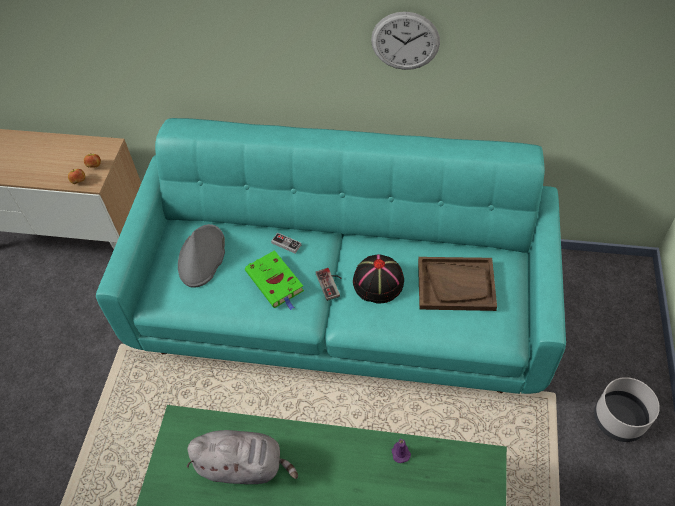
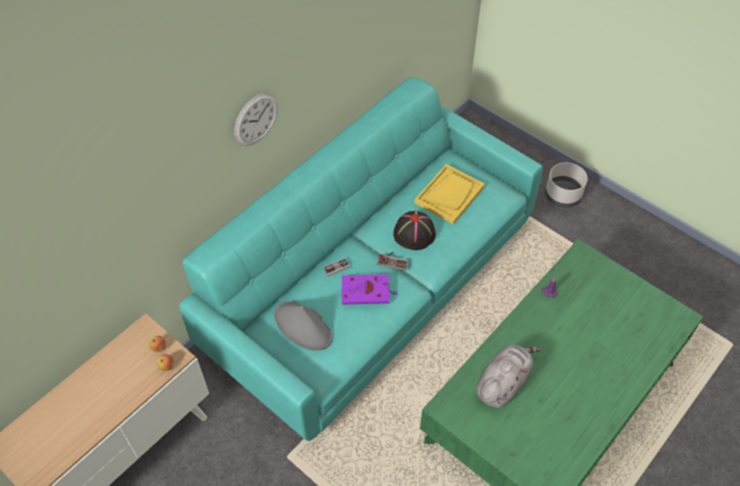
camera: 60 degrees left, 0 degrees up
green book [245,250,304,310] -> purple book [341,274,398,304]
wall clock [371,12,440,70] -> wall clock moved to [234,93,278,146]
brown tray [418,257,497,311] -> yellow tray [415,164,485,224]

